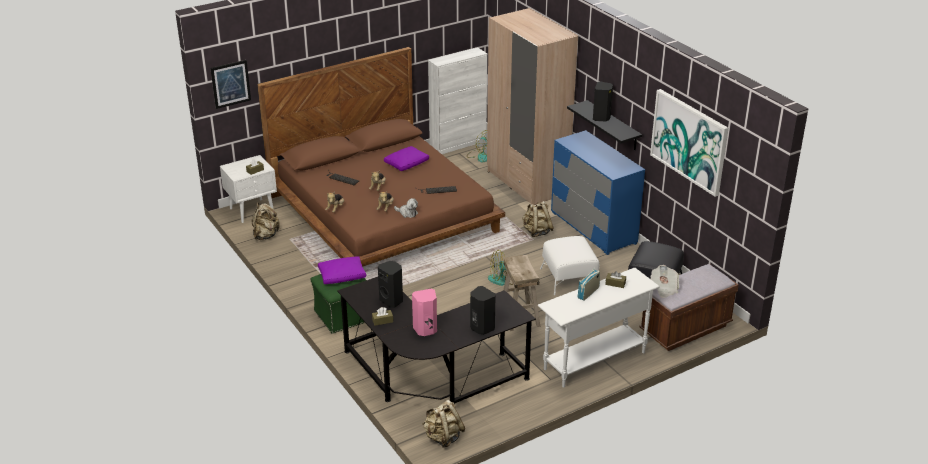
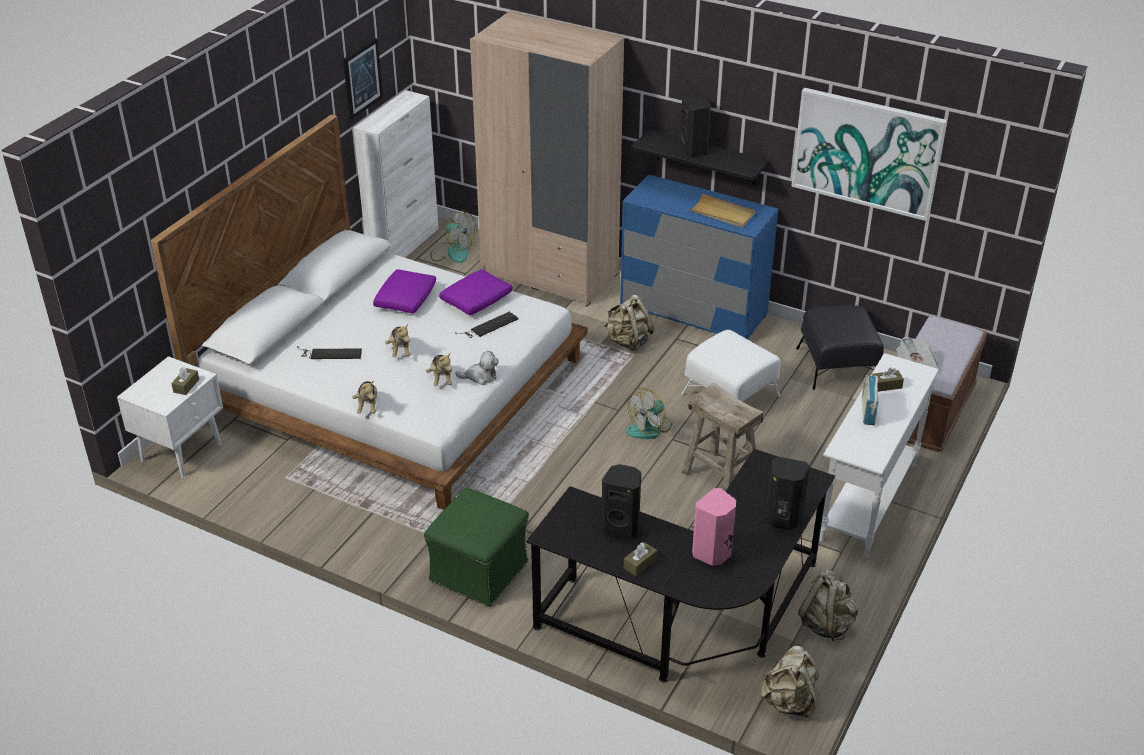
camera: 30 degrees left, 5 degrees up
picture [210,60,251,109] -> picture moved to [343,38,383,119]
beige backpack [252,202,280,240] -> beige backpack moved to [798,570,858,641]
brown bed [257,47,505,267] -> white bed [150,115,587,510]
purple pillow [318,256,366,284] -> purple pillow moved to [439,269,512,316]
none -> beige tray [688,194,755,228]

